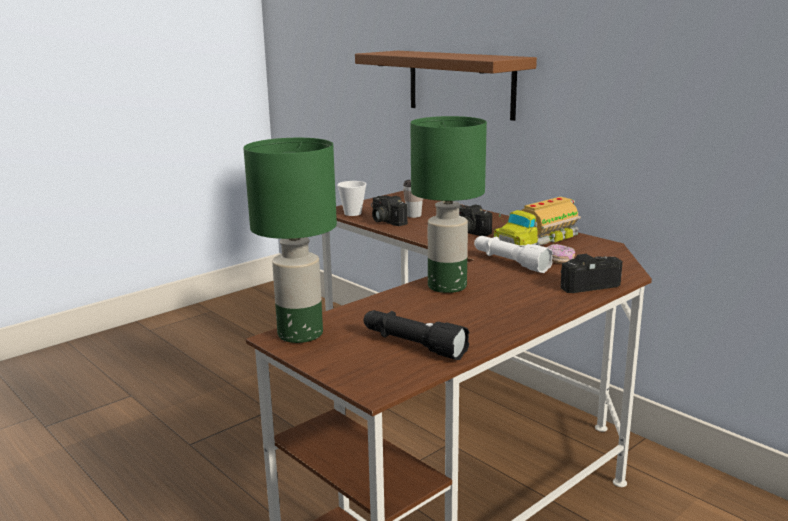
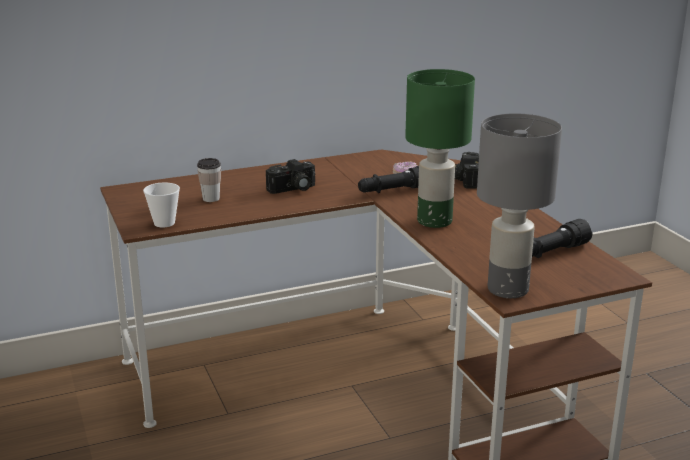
camera: 70 degrees left, 5 degrees up
green table lamp [243,138,337,343] -> grey table lamp [477,113,562,298]
brown shelf [355,51,537,121] -> none
camera [371,196,408,226] -> none
white flashlight [474,236,553,273] -> black flashlight [358,166,419,193]
toy truck [494,197,581,246] -> none

